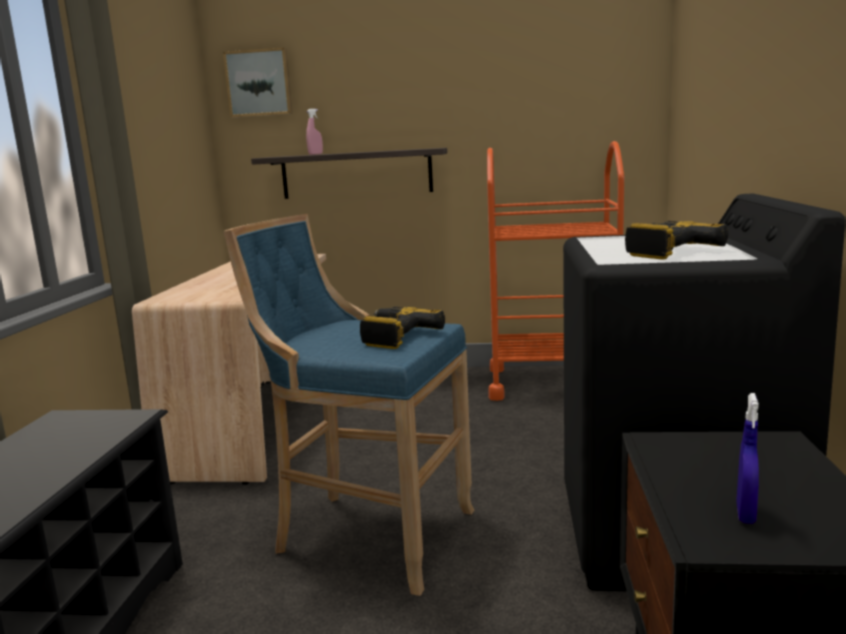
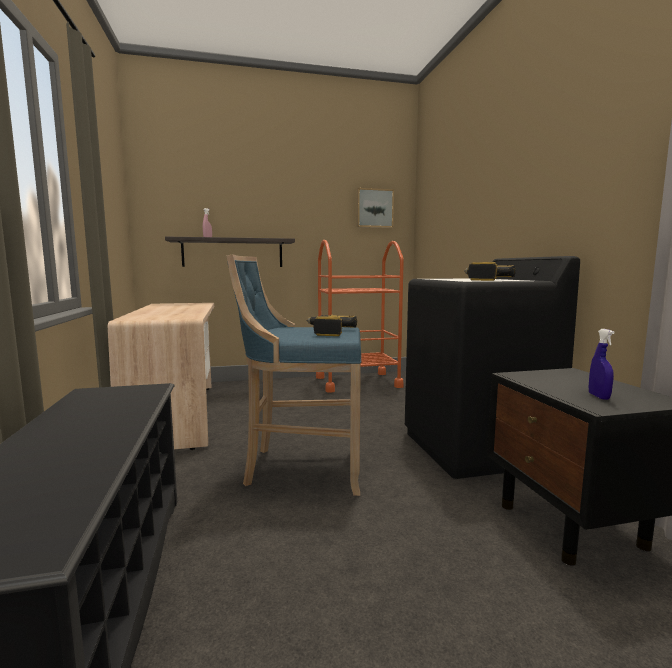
camera: 20 degrees left, 5 degrees down
picture [223,47,293,118] -> picture moved to [357,188,394,228]

